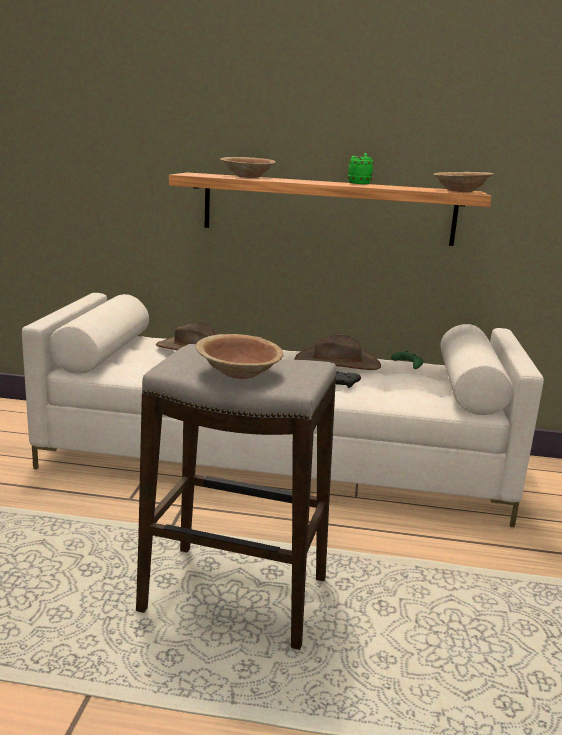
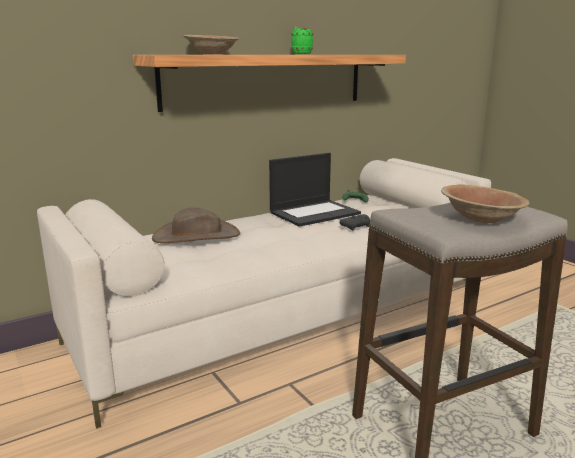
camera: 40 degrees left, 0 degrees up
brown hat [294,335,381,370] -> laptop [269,153,361,227]
brown bowl [433,172,494,192] -> none

